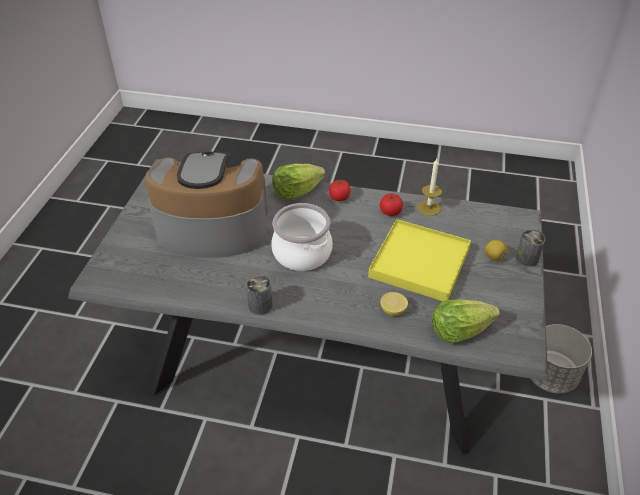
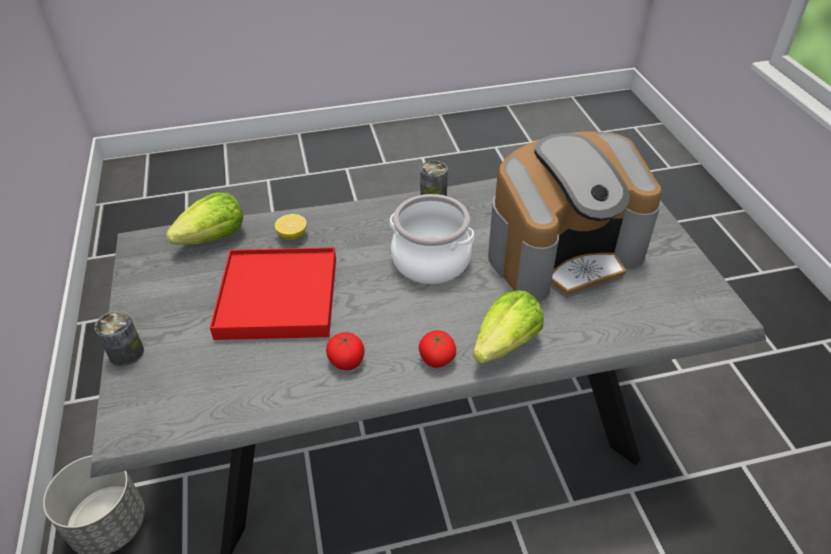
camera: 155 degrees right, 0 degrees up
yellow tray [368,219,471,301] -> red tray [210,247,336,340]
candle [418,159,442,216] -> none
lemon [485,240,508,261] -> none

